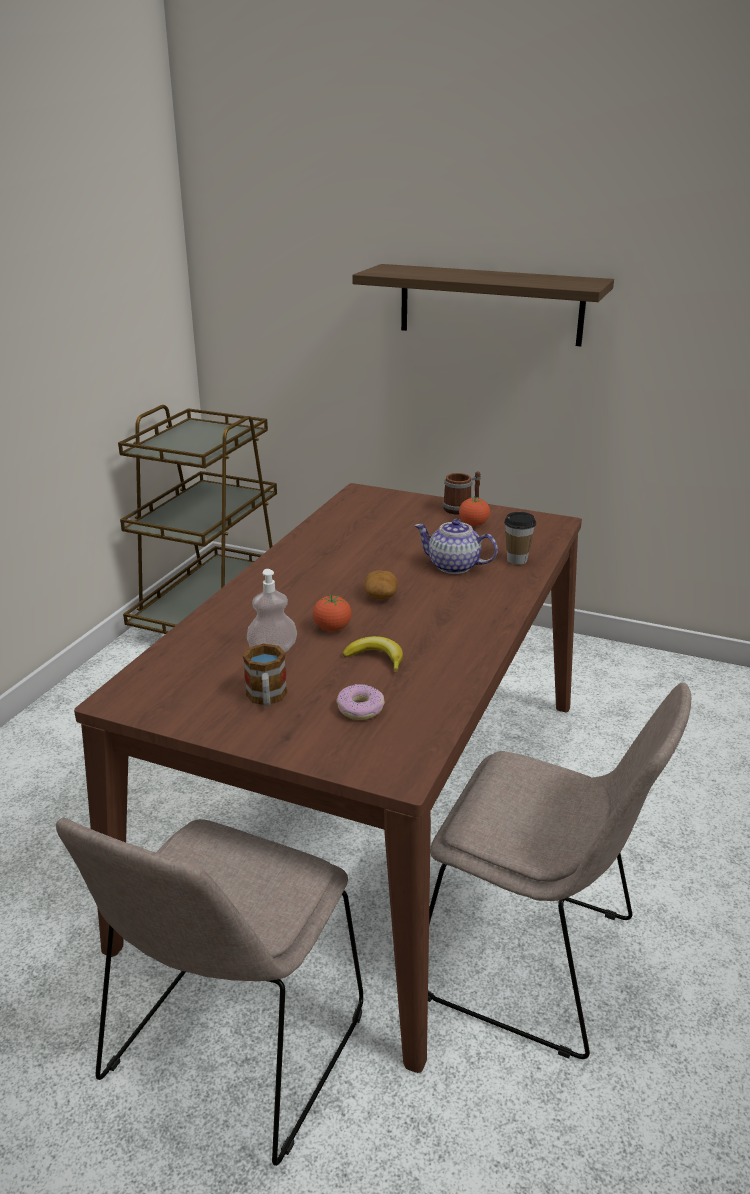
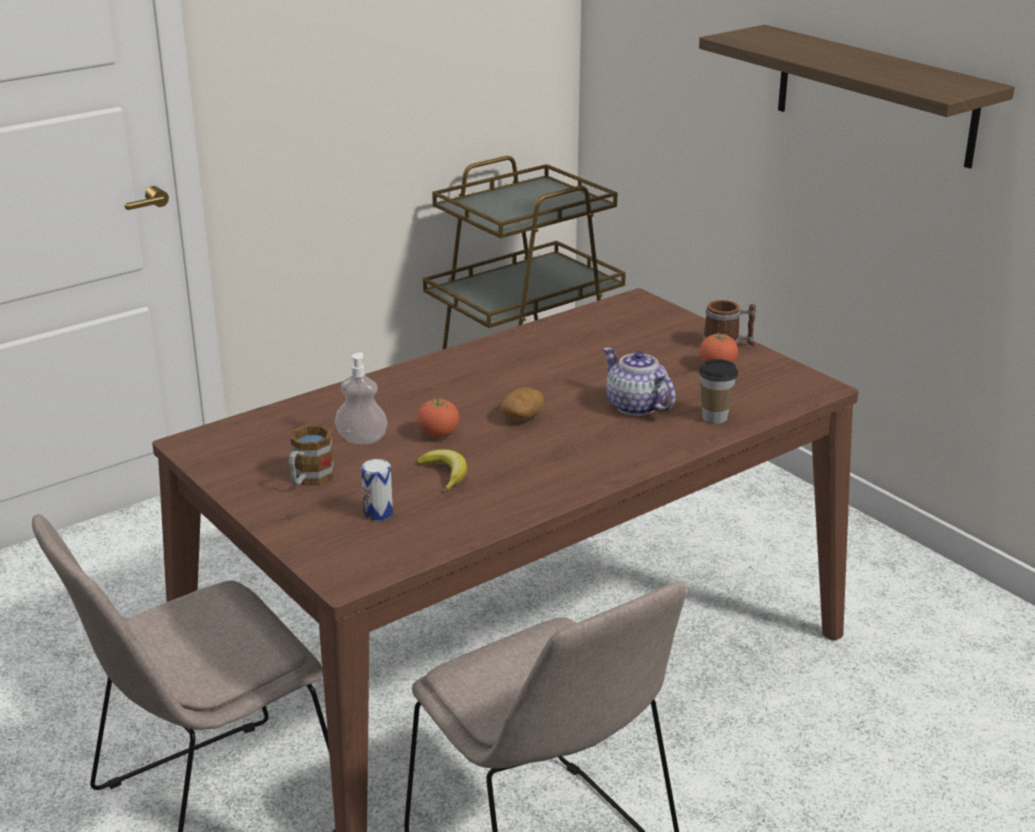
camera: 30 degrees right, 0 degrees up
donut [336,684,385,720] -> can [361,459,393,521]

